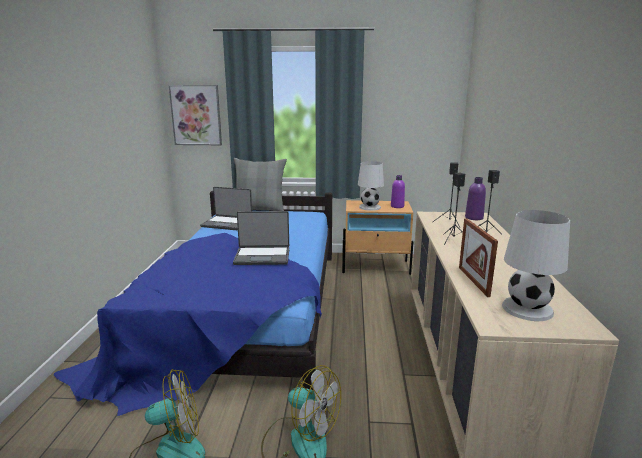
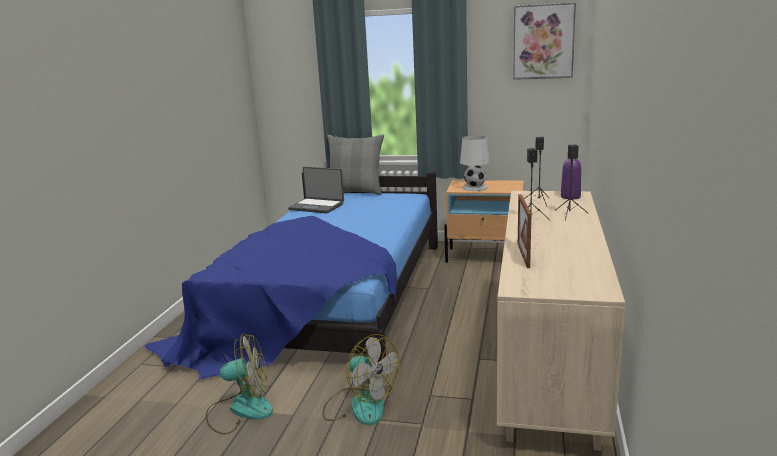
camera: 10 degrees right, 0 degrees up
picture [169,85,222,145] -> picture moved to [513,3,576,80]
laptop [233,211,289,265] -> none
purple bottle [391,175,405,208] -> none
white table lamp [502,210,570,321] -> none

